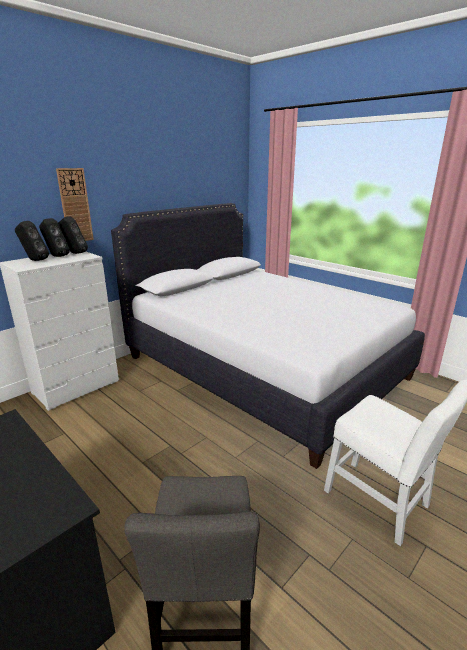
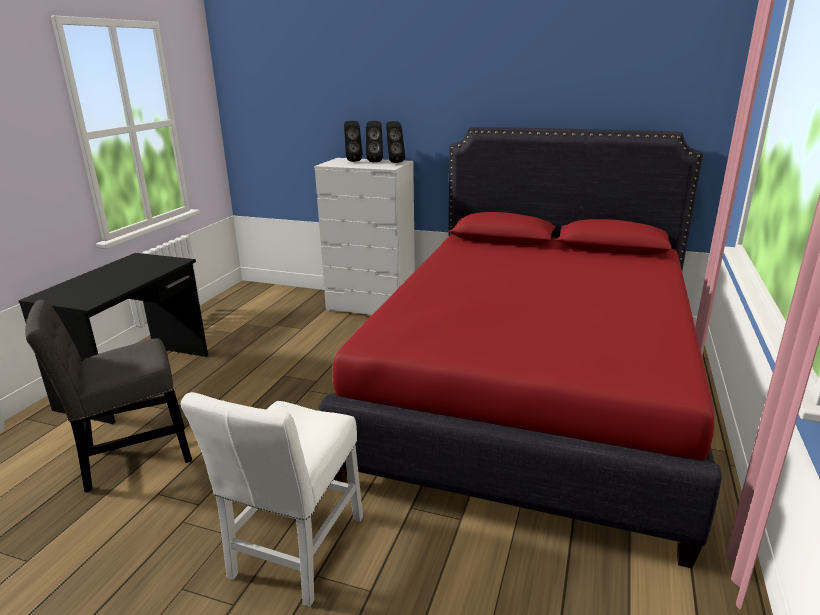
camera: 65 degrees right, 0 degrees up
wall clock [56,168,94,241] -> none
white bed [111,203,425,469] -> red bed [319,127,722,568]

